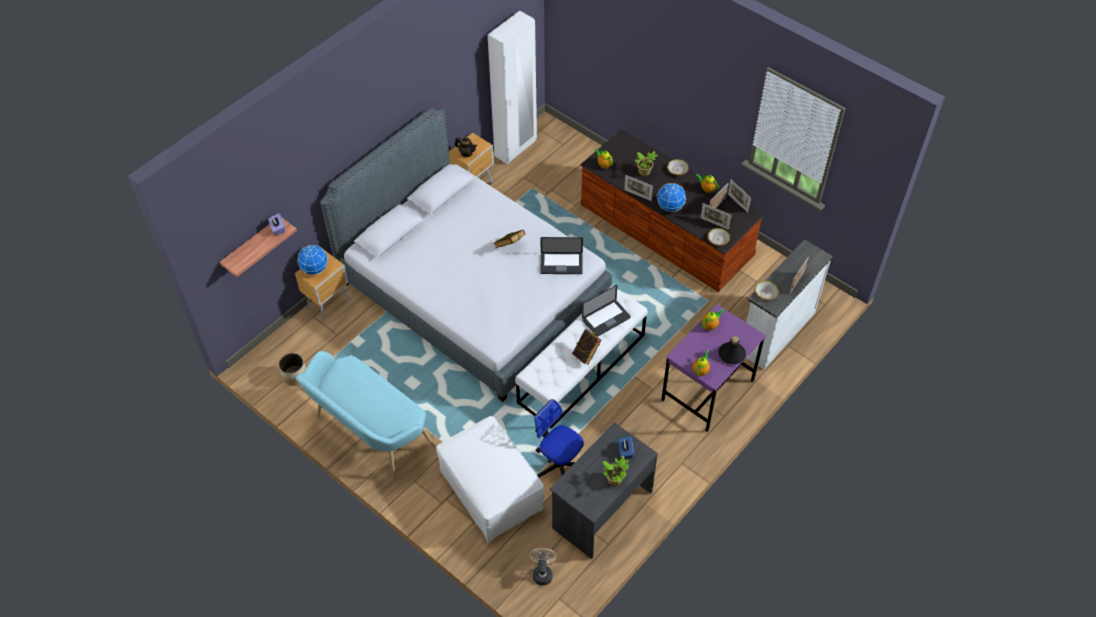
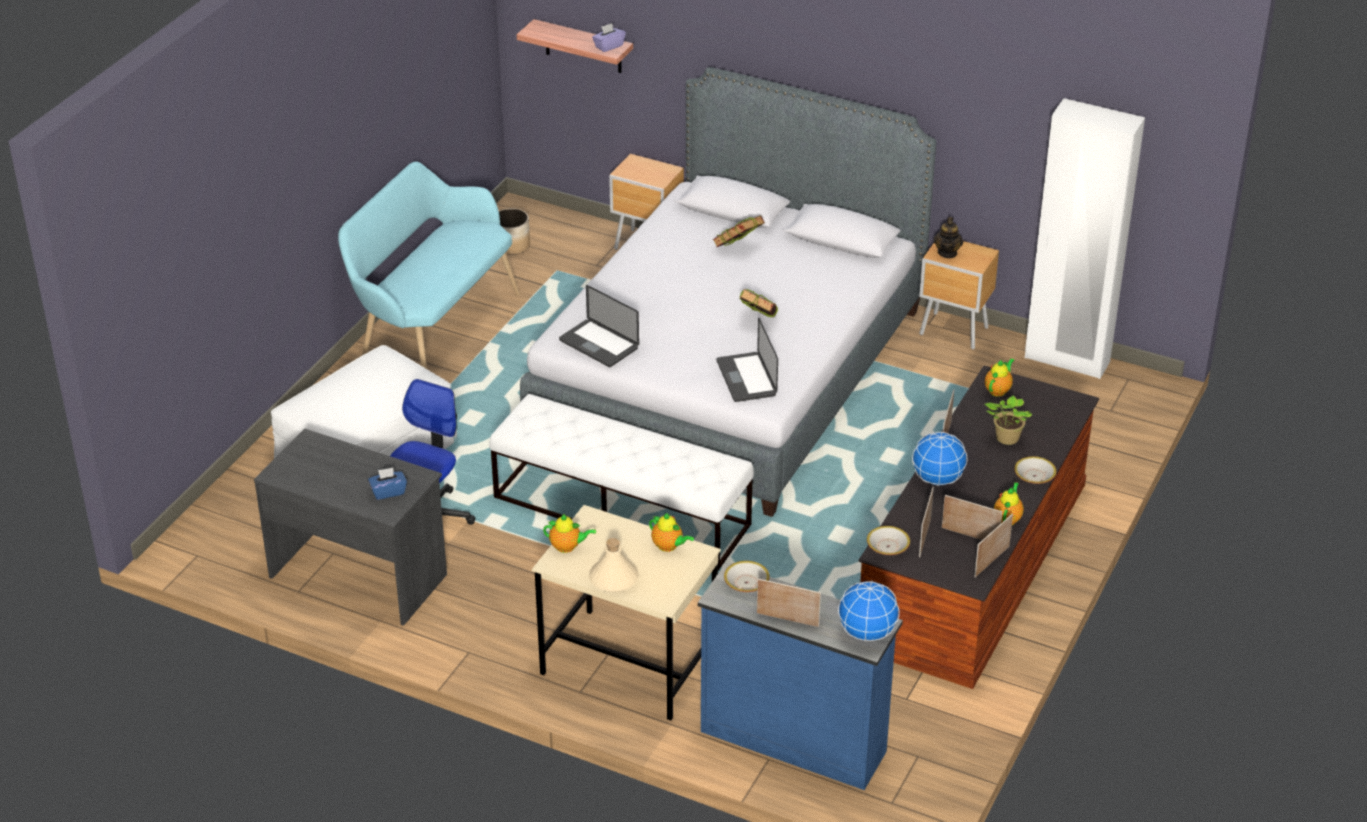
camera: 75 degrees right, 15 degrees down
globe [297,245,328,275] -> globe moved to [838,581,900,642]
beige fan [530,548,556,585] -> none
book [572,329,601,365] -> book moved to [713,215,765,247]
laptop [582,285,631,337] -> laptop moved to [559,285,639,367]
potted plant [603,456,629,486] -> none
purple desk [661,304,766,432] -> beige desk [532,505,721,720]
black bottle [718,336,746,364] -> beige bottle [589,538,639,592]
white dresser [746,239,833,369] -> blue dresser [698,563,903,790]

